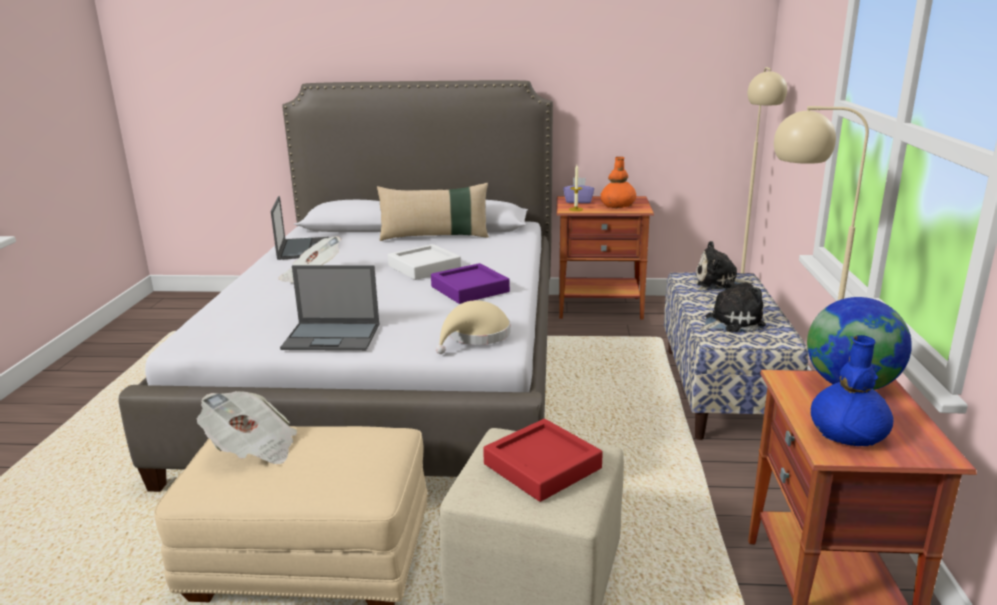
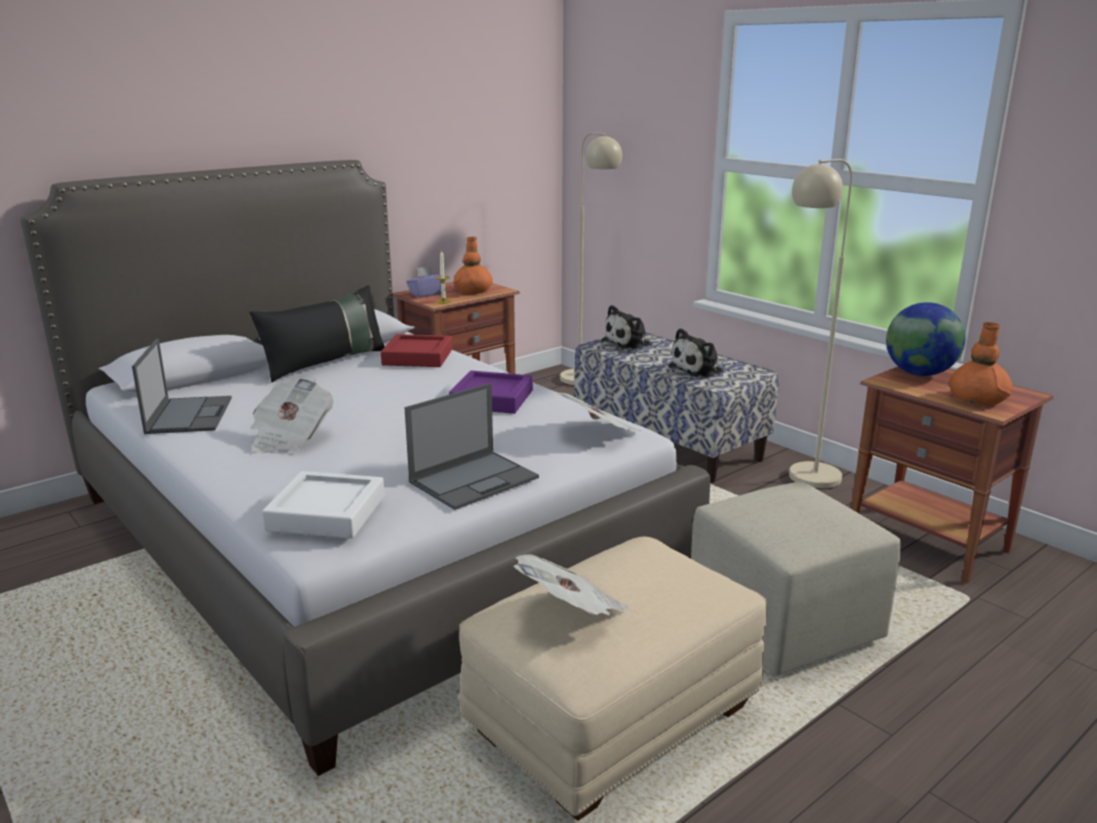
camera: 45 degrees left, 0 degrees up
laptop [271,196,329,260] -> laptop turned 45 degrees clockwise [132,338,232,434]
beige pillow [377,183,489,241] -> black pillow [249,285,385,382]
white tray [388,244,461,280] -> white tray moved to [262,471,385,539]
beige hat [436,300,510,354] -> newspaper [557,393,641,431]
red tray [483,419,603,502] -> red tray moved to [381,334,453,367]
plush toy [700,279,766,332] -> plush toy turned 150 degrees counterclockwise [668,328,724,378]
blue vase [811,335,893,446] -> orange vase [949,322,1012,405]

